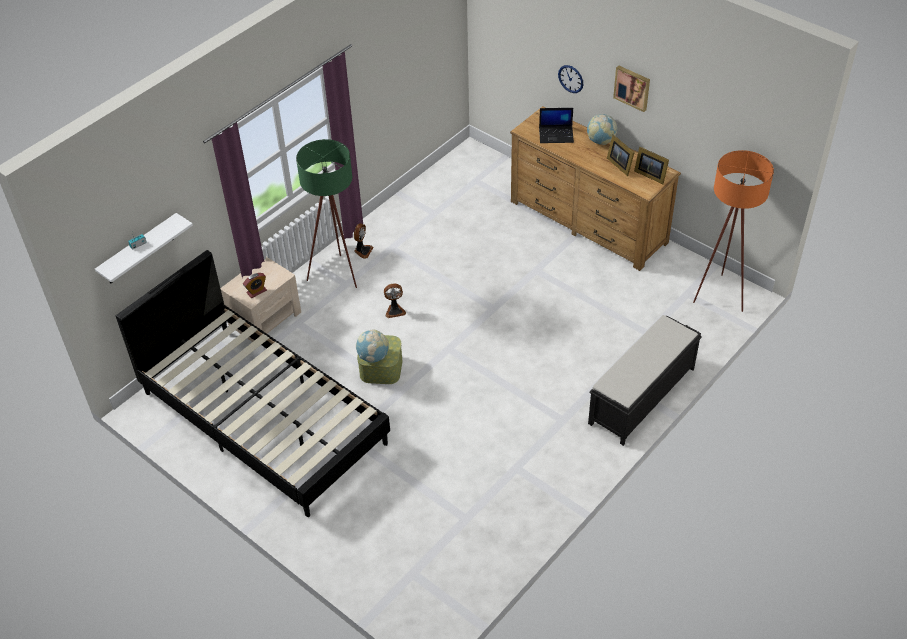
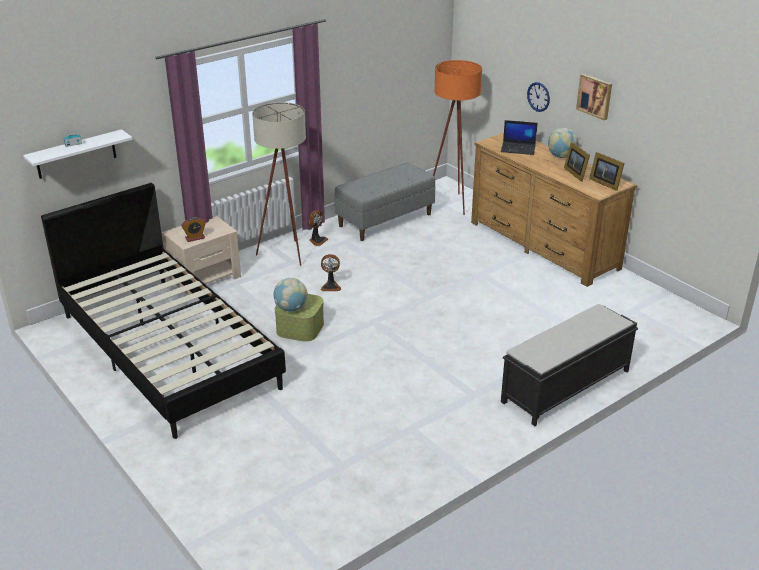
camera: 10 degrees right, 15 degrees down
green floor lamp [296,139,357,288] -> beige floor lamp [252,102,306,266]
orange floor lamp [693,150,774,312] -> orange floor lamp moved to [433,60,482,215]
none -> grey bench [335,162,435,241]

